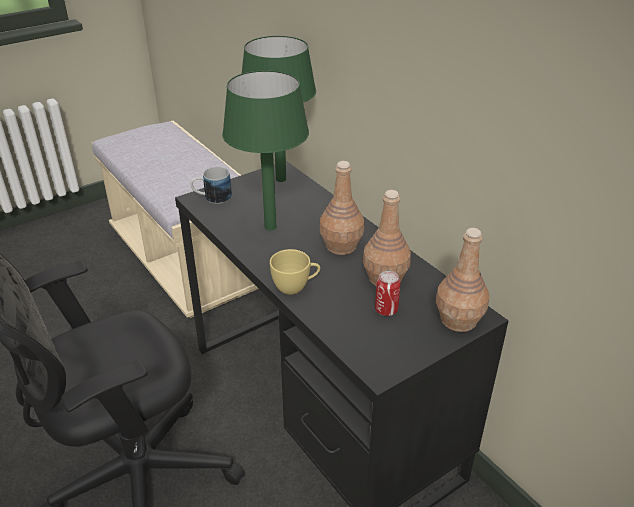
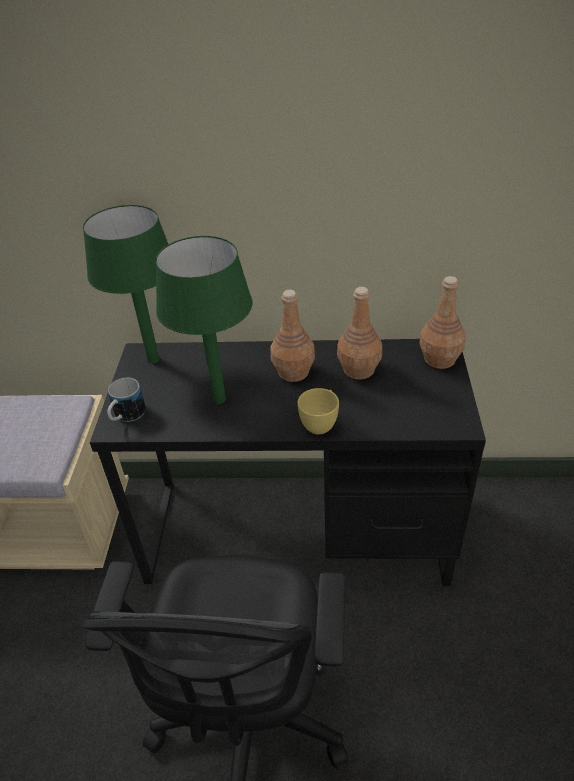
camera: 50 degrees left, 5 degrees up
can [375,271,401,316] -> none

